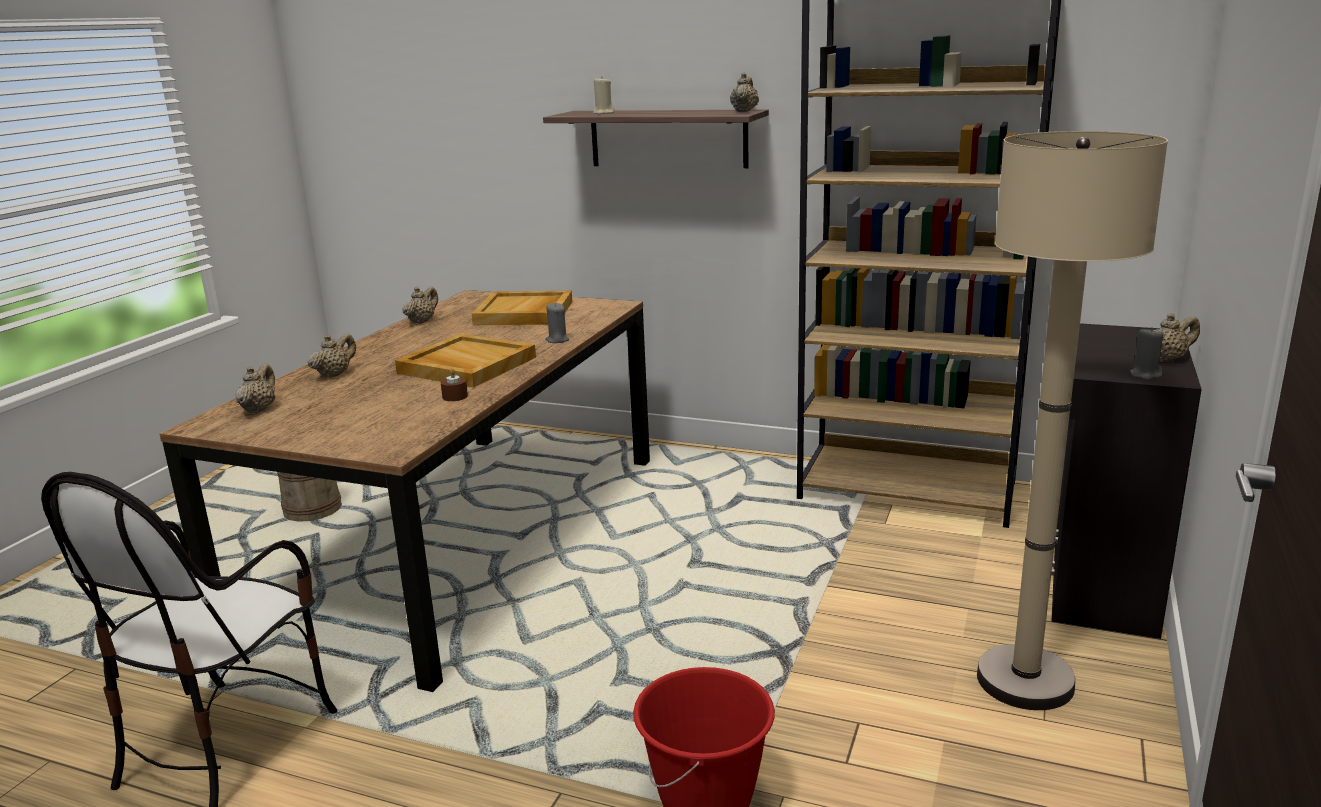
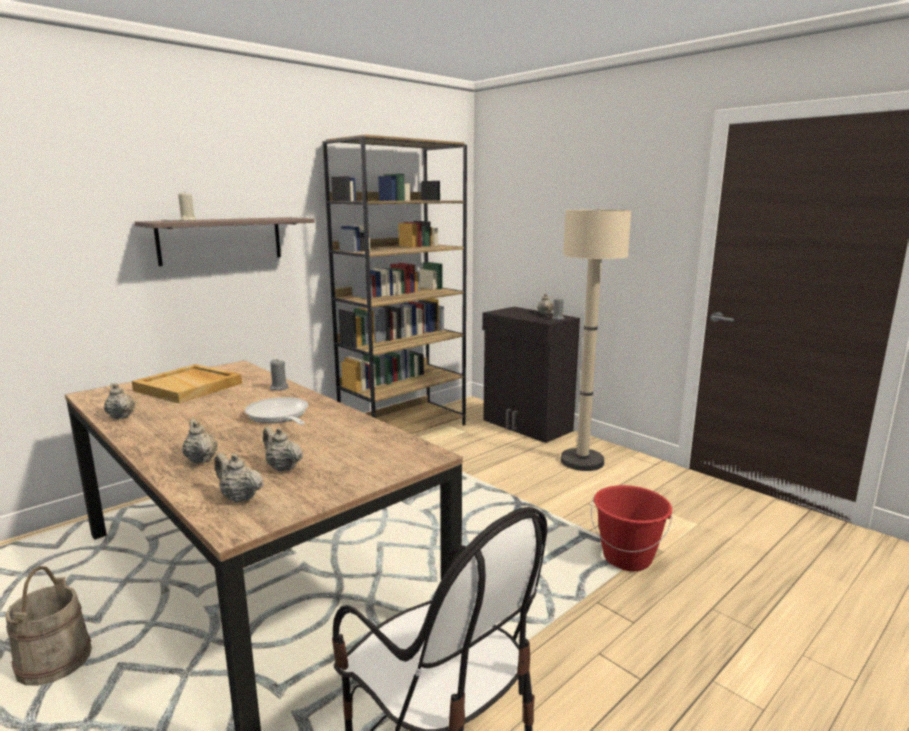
camera: 65 degrees left, 5 degrees down
beige tray [395,334,536,388] -> frying pan [245,397,308,425]
brown candle [441,368,468,401] -> none
beige teapot [730,73,759,112] -> beige teapot moved to [263,426,303,471]

